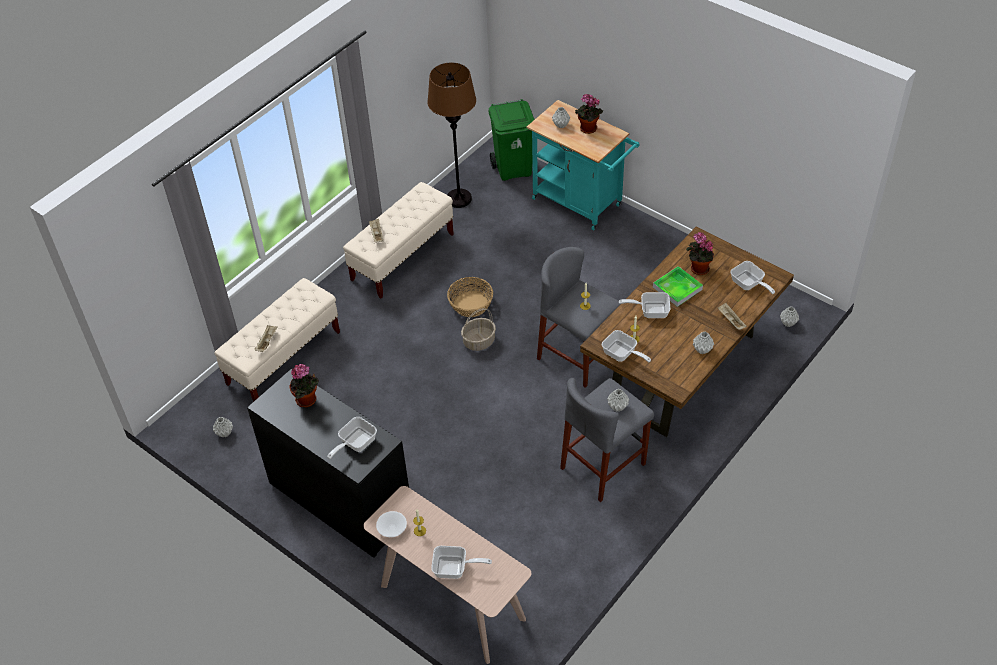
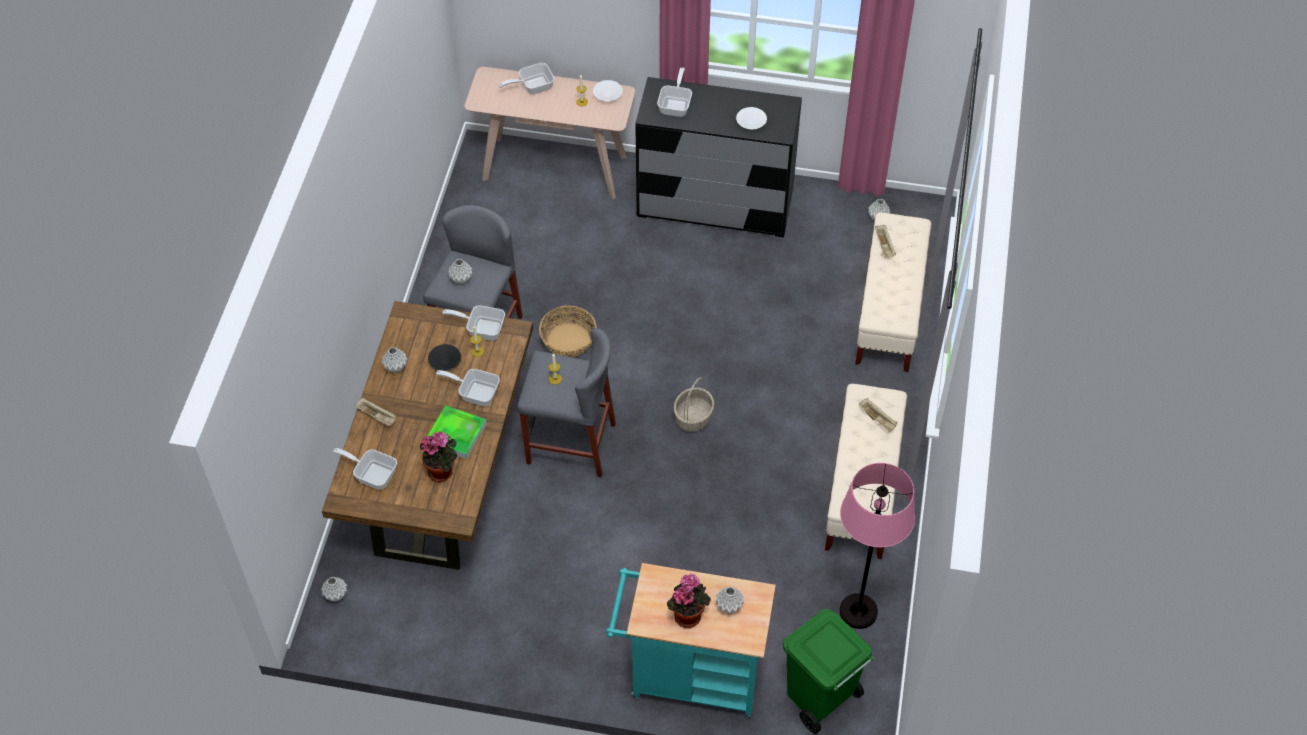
camera: 150 degrees right, 5 degrees up
potted plant [290,364,319,407] -> white bowl [736,107,767,129]
brown floor lamp [427,63,476,208] -> pink floor lamp [839,463,915,629]
basket [447,277,493,317] -> basket moved to [539,306,597,357]
frying pan [619,292,670,318] -> frying pan turned 135 degrees counterclockwise [436,369,500,406]
none -> black bowl [428,344,461,371]

